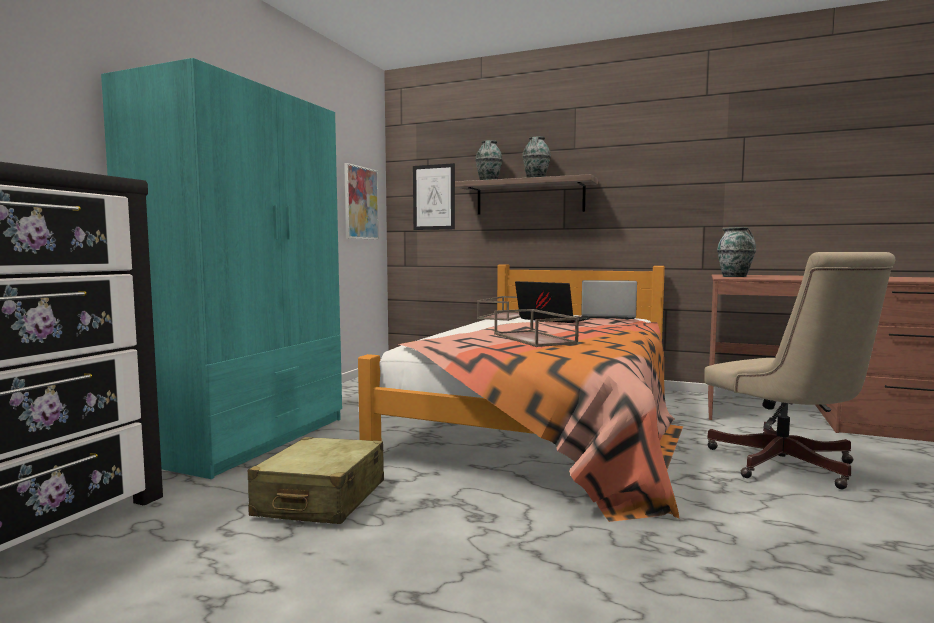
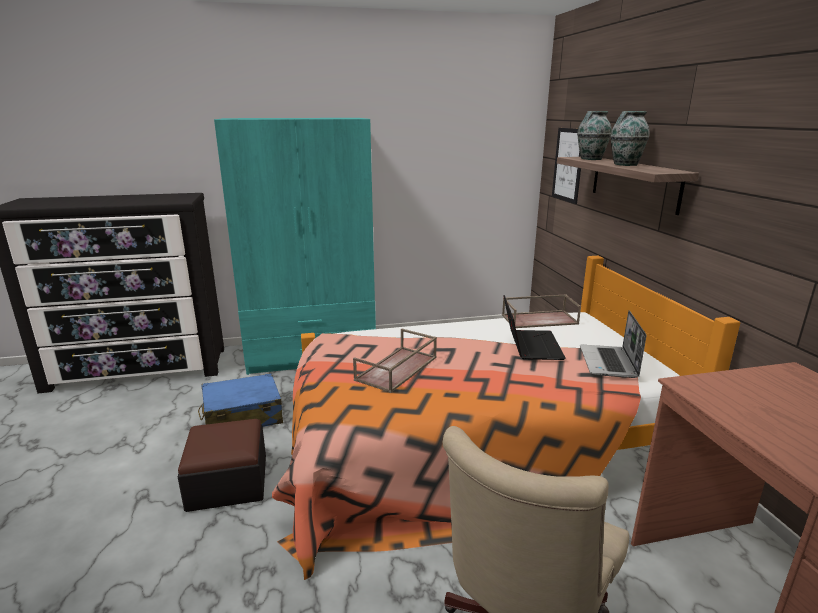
camera: 55 degrees right, 15 degrees up
beige suitcase [248,437,384,524] -> blue suitcase [198,373,283,427]
picture [344,163,379,240] -> none
laptop [581,280,637,319] -> laptop turned 150 degrees counterclockwise [580,310,646,378]
vase [717,227,756,277] -> none
none -> ottoman [178,419,266,512]

